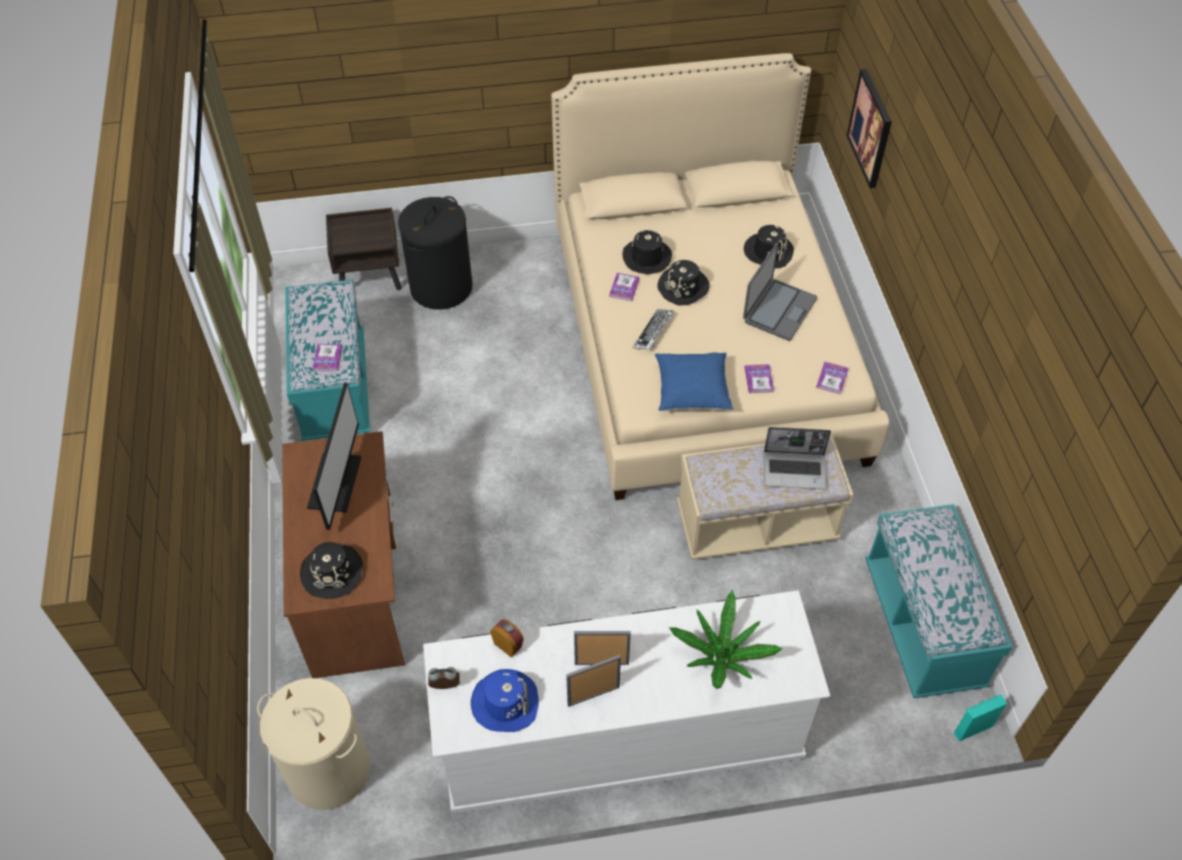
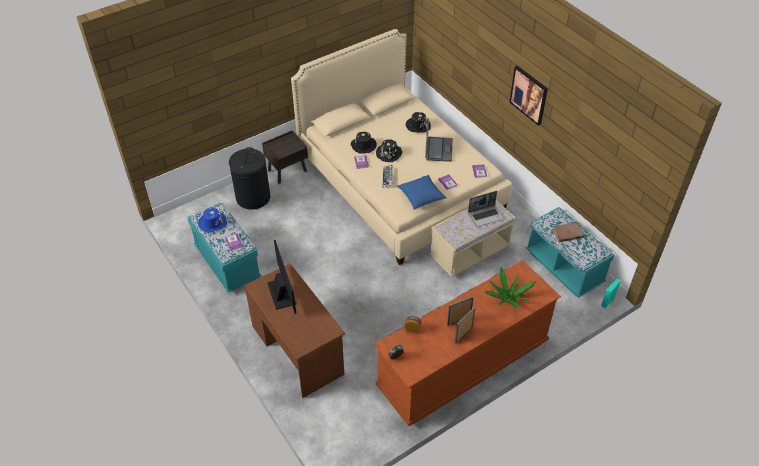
camera: 25 degrees left, 5 degrees down
beige laundry basket [257,678,370,810] -> none
black hat [300,542,363,599] -> none
brown nightstand [326,208,402,290] -> brown nightstand moved to [262,130,308,184]
white dresser [423,590,830,813] -> brown dresser [374,260,561,426]
blue hat [471,669,539,732] -> blue hat moved to [198,208,227,232]
picture [847,69,892,188] -> picture moved to [509,66,548,126]
none -> brown book [552,222,584,242]

